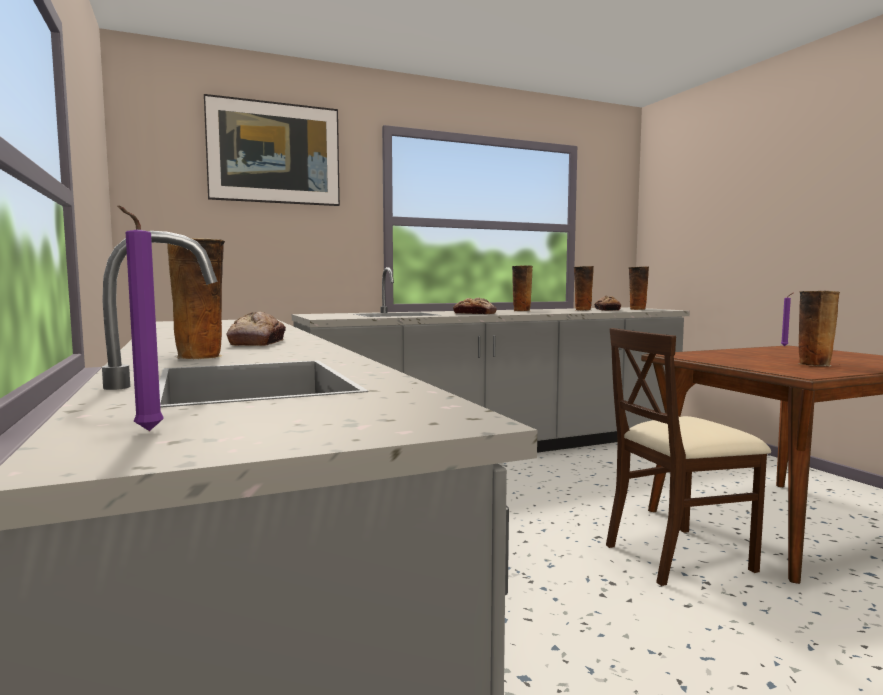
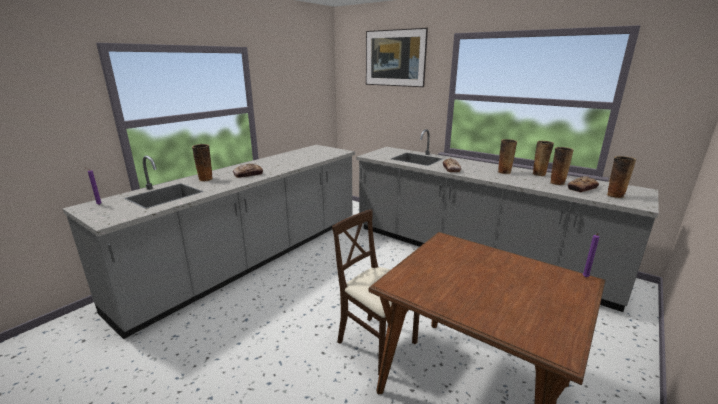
camera: 60 degrees right, 15 degrees up
vase [799,291,840,366] -> vase moved to [532,141,554,176]

